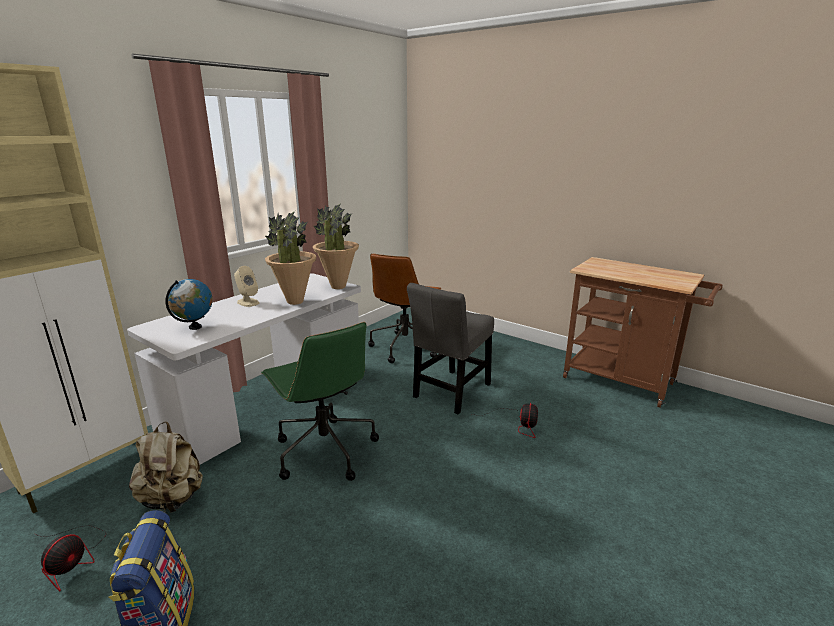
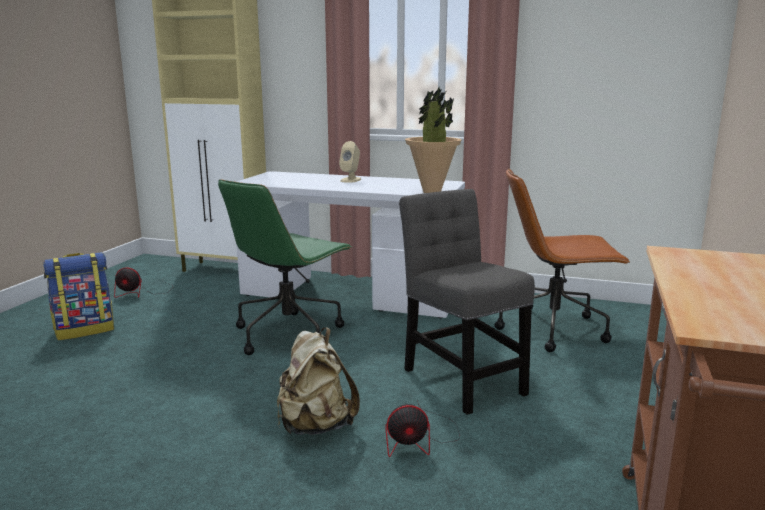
camera: 70 degrees right, 5 degrees down
beige backpack [129,422,203,513] -> beige backpack moved to [277,327,360,435]
globe [165,279,213,330] -> none
potted plant [265,211,317,305] -> none
grey chair [407,283,494,414] -> grey chair turned 45 degrees clockwise [399,189,535,415]

